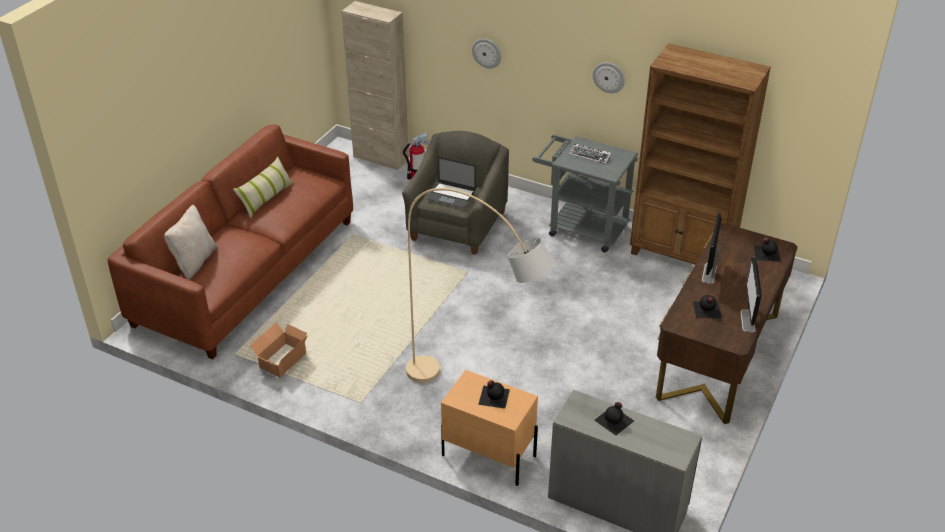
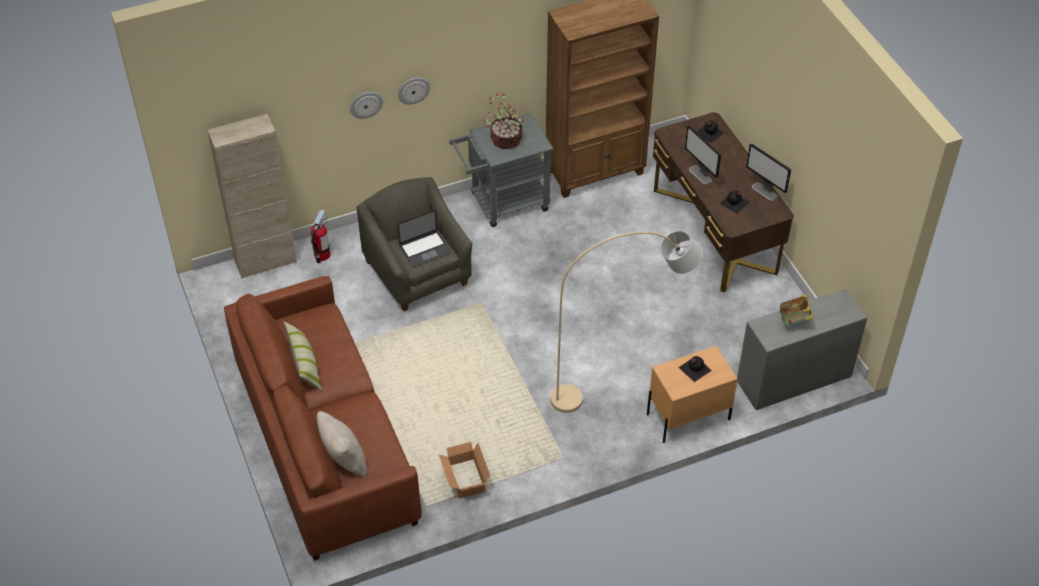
camera: 50 degrees left, 10 degrees up
keyboard [569,143,611,164] -> potted plant [483,93,523,149]
wall clock [593,62,625,93] -> wall clock moved to [398,77,430,104]
black bottle [594,402,634,436] -> book [780,294,814,326]

